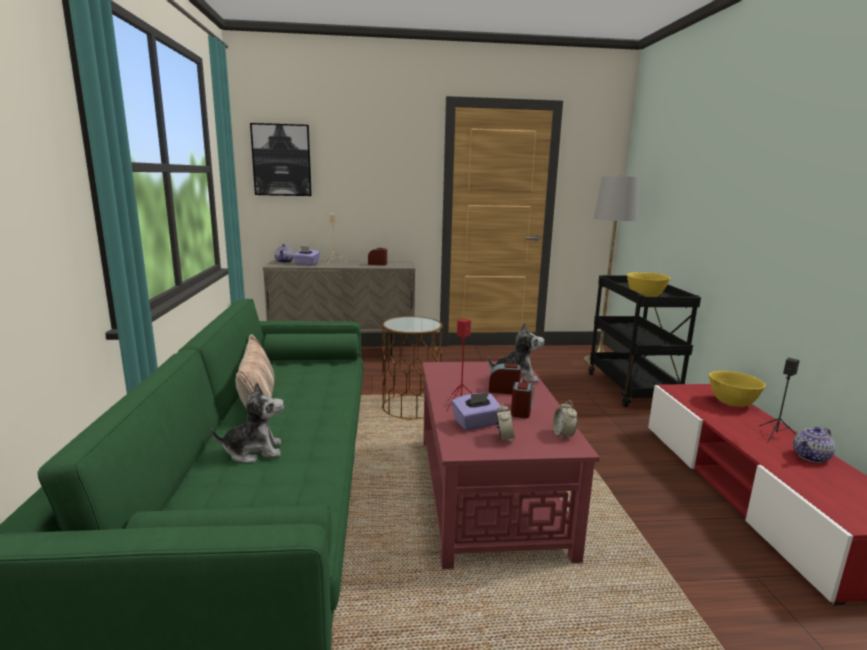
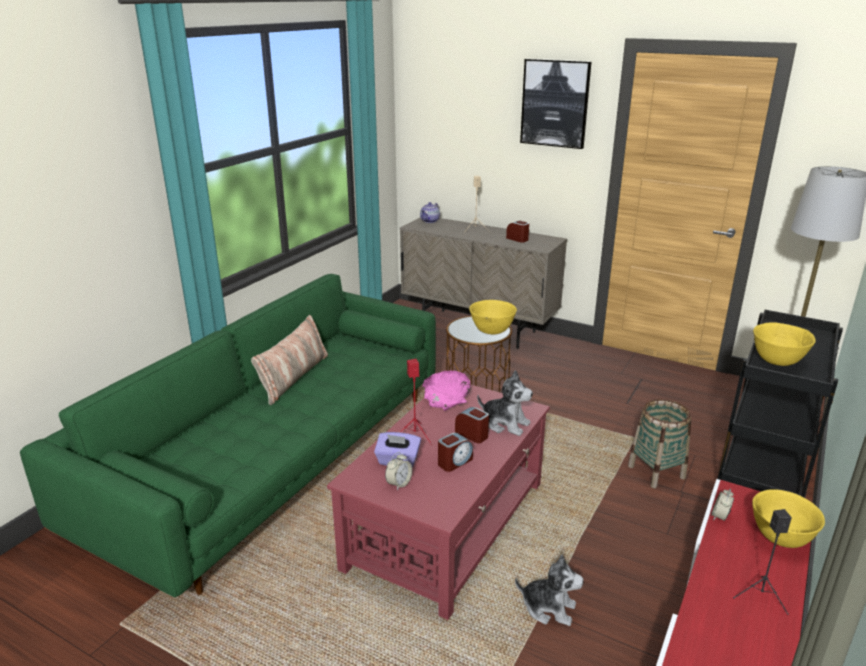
camera: 35 degrees right, 10 degrees up
plush toy [211,382,284,463] -> plush toy moved to [515,554,584,626]
picture [250,123,312,196] -> picture moved to [520,59,591,149]
purple tissue box [293,246,320,266] -> none
alarm clock [553,400,577,439] -> alarm clock moved to [711,489,734,521]
teapot [793,427,835,463] -> none
none -> pink bowl [422,371,471,411]
none -> yellow bowl [469,300,517,334]
none -> basket [628,399,691,488]

